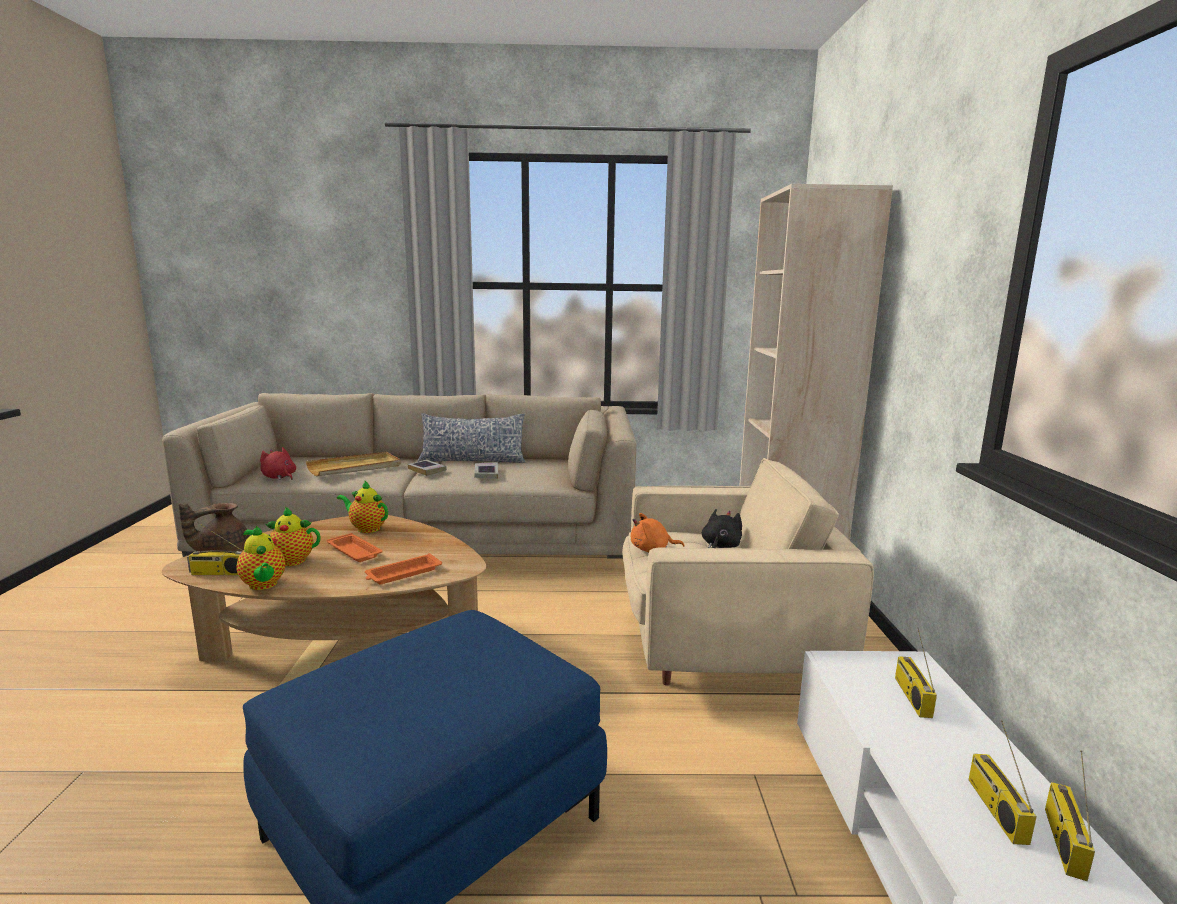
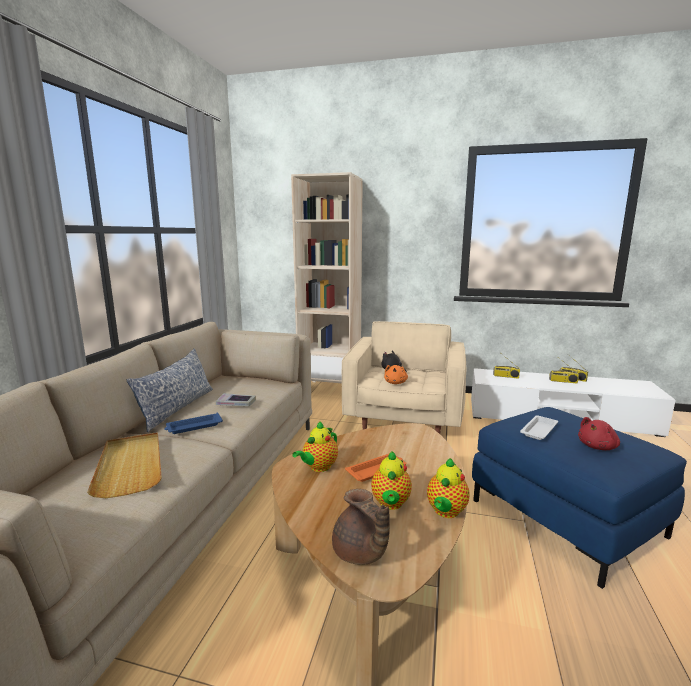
camera: 75 degrees left, 0 degrees up
radio [187,522,244,575] -> none
teapot [236,526,285,590] -> teapot turned 135 degrees clockwise [427,458,469,518]
red plush toy [260,447,296,480] -> red plush toy moved to [578,417,620,450]
orange tray [365,553,442,584] -> none
book [408,460,447,476] -> blue tray [164,413,223,434]
none -> white tray [520,415,558,440]

